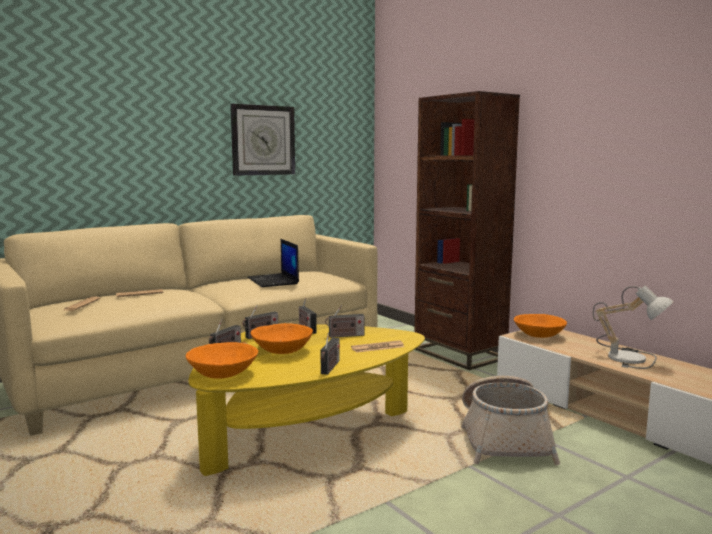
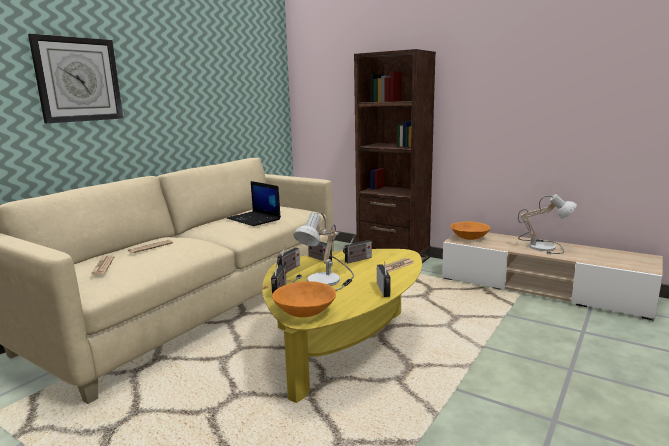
camera: 20 degrees left, 5 degrees up
wall clock [231,104,295,176] -> wall clock moved to [28,34,123,123]
orange bowl [251,323,313,354] -> table lamp [293,212,354,291]
basket [461,376,560,465] -> none

